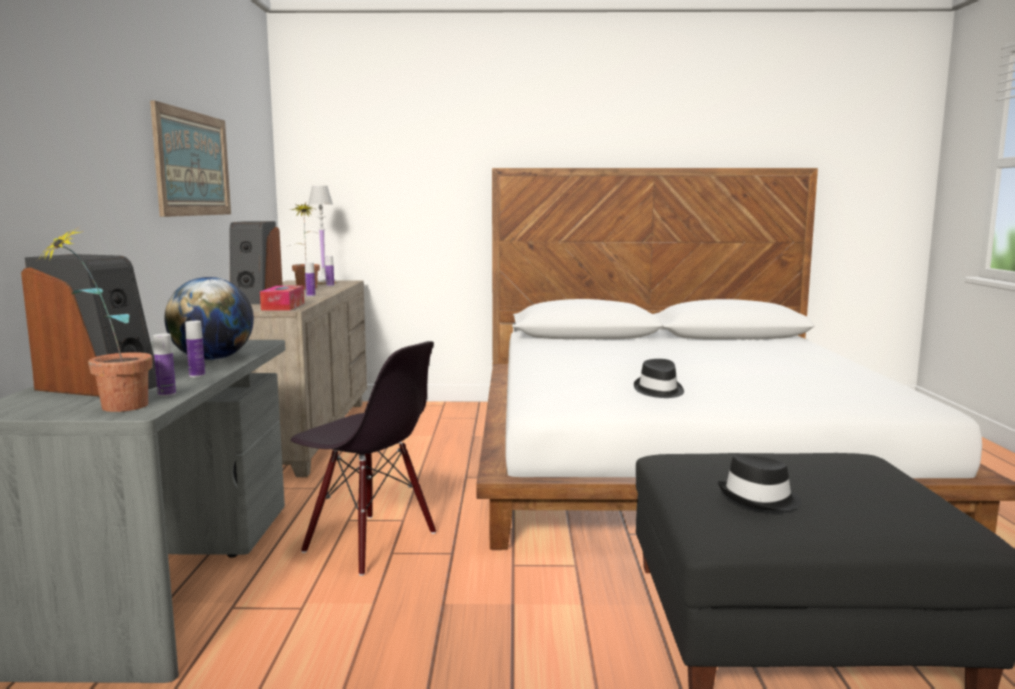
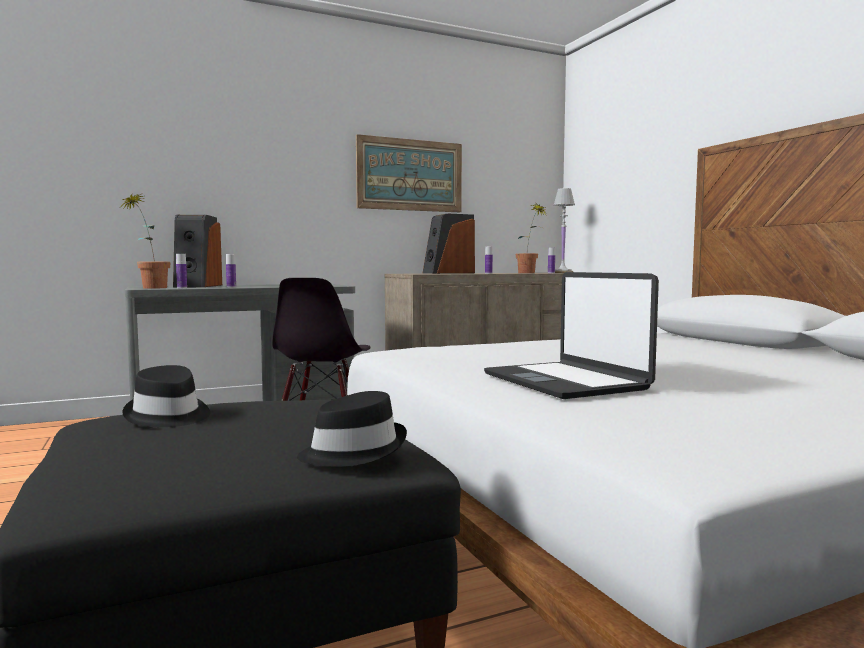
camera: 65 degrees right, 5 degrees down
globe [164,277,254,360] -> none
tissue box [260,286,304,311] -> none
black hat [634,359,684,398] -> black hat moved to [297,391,407,467]
none -> laptop [484,272,659,399]

